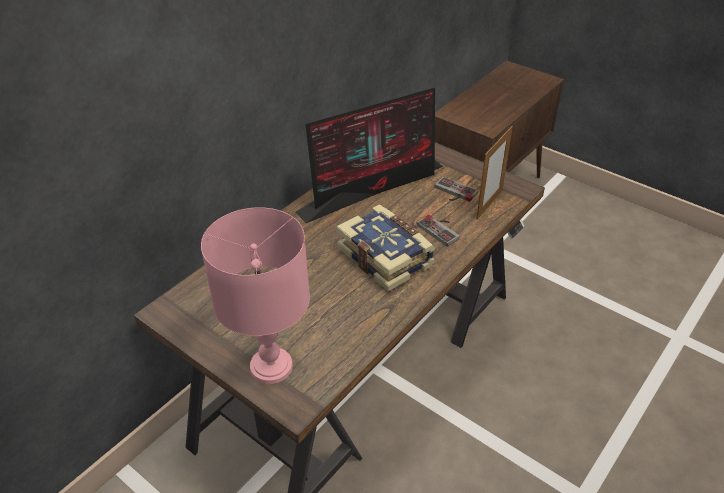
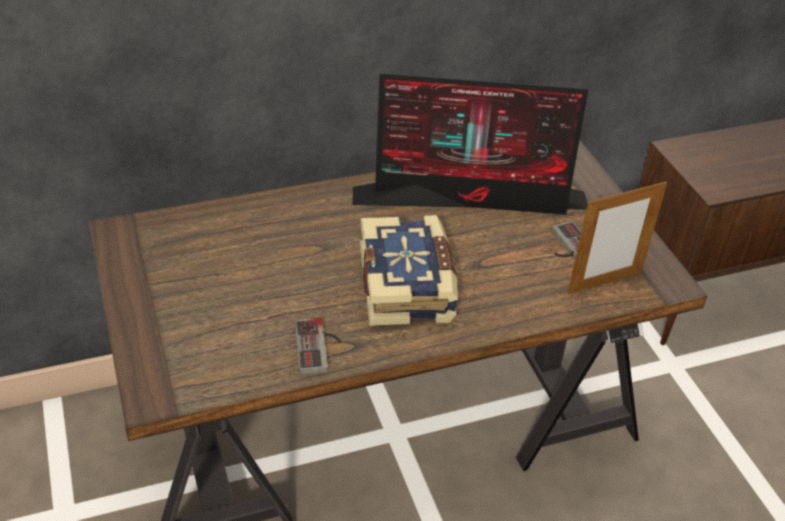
camera: 30 degrees right, 0 degrees up
pink table lamp [201,207,310,384] -> none
game controller [417,215,460,247] -> game controller moved to [295,318,342,375]

